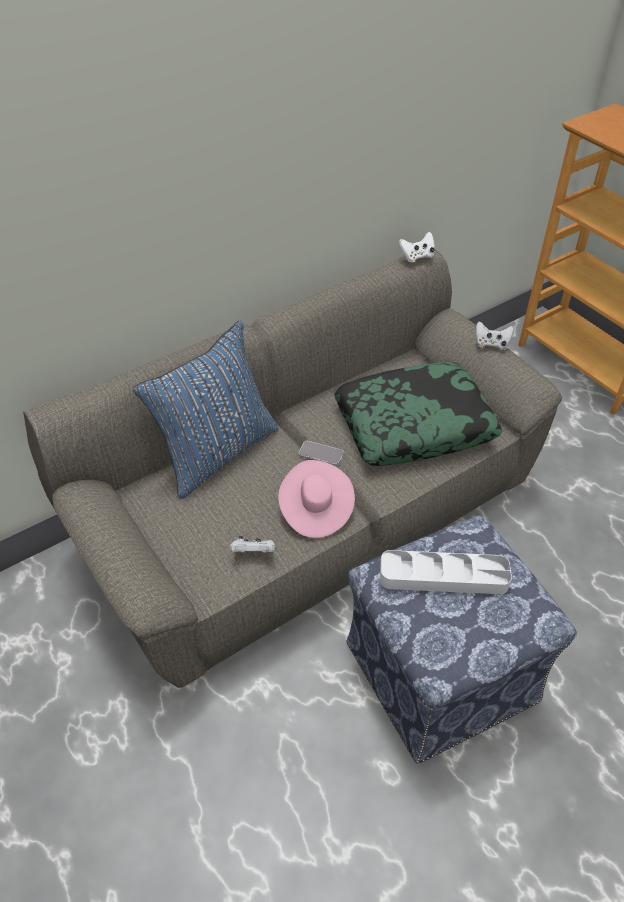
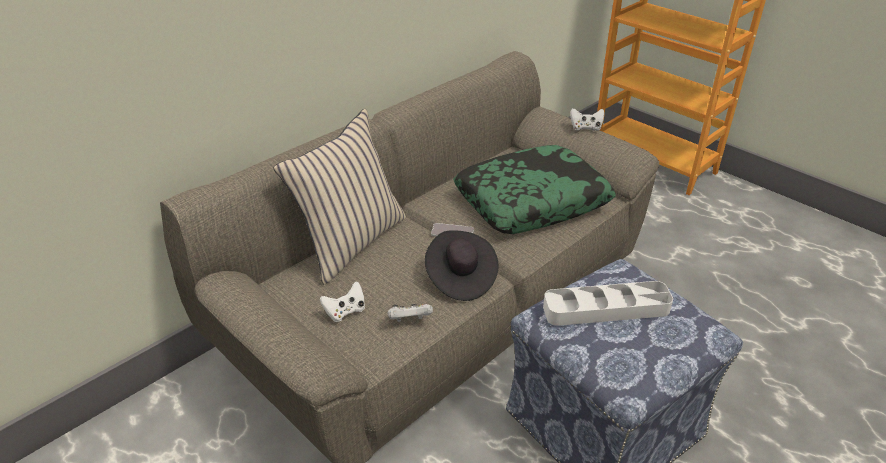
camera: 10 degrees left, 10 degrees down
blue pillow [133,320,279,499] -> beige pillow [273,109,406,285]
pink hat [278,460,355,538] -> black hat [425,230,499,301]
white game controller [399,232,435,263] -> white game controller moved to [320,282,365,322]

